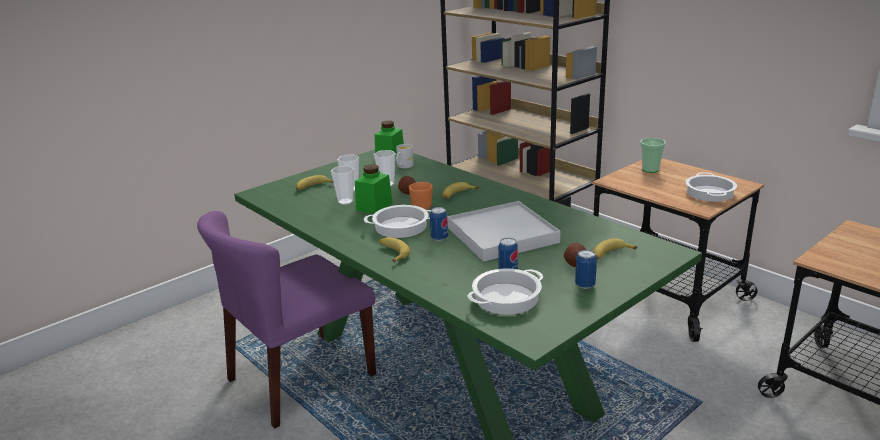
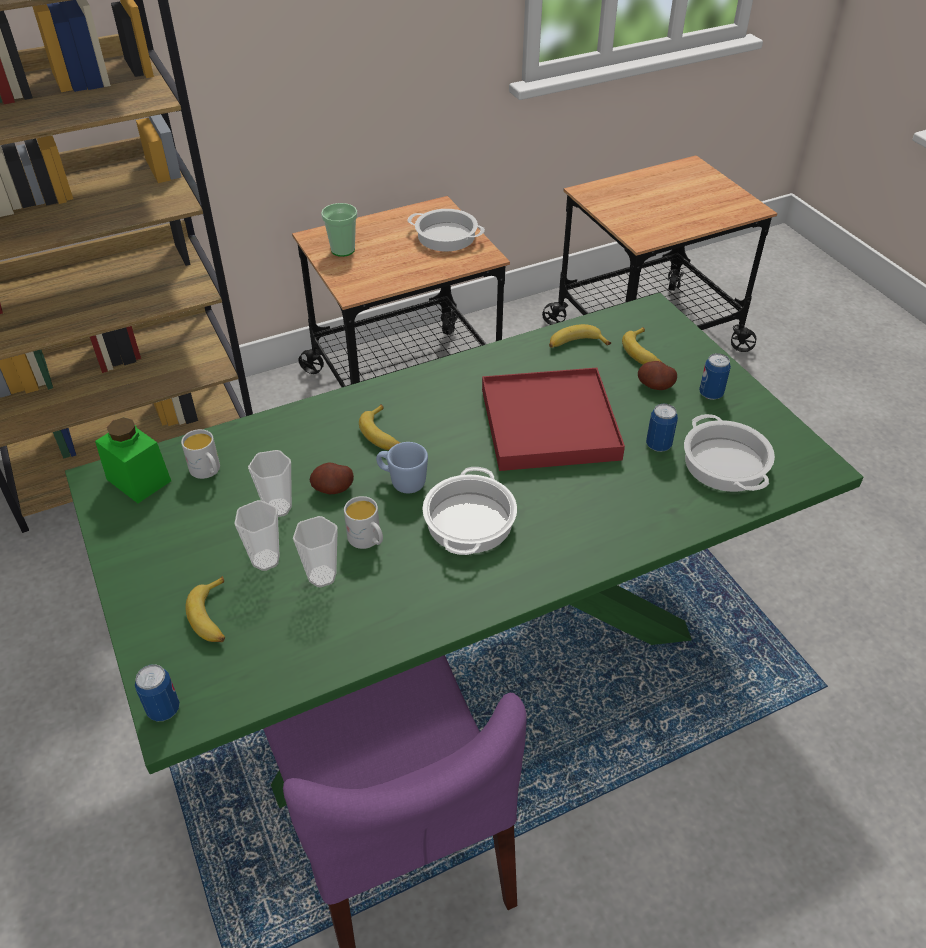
camera: 75 degrees left, 20 degrees up
green jar [355,164,393,214] -> white mug [344,496,383,549]
banana [379,237,410,262] -> banana moved to [549,324,611,348]
orange mug [409,182,433,210] -> blue mug [376,442,428,494]
can [430,207,448,241] -> can moved to [135,664,180,721]
white tray [447,201,560,262] -> red tray [482,368,625,471]

